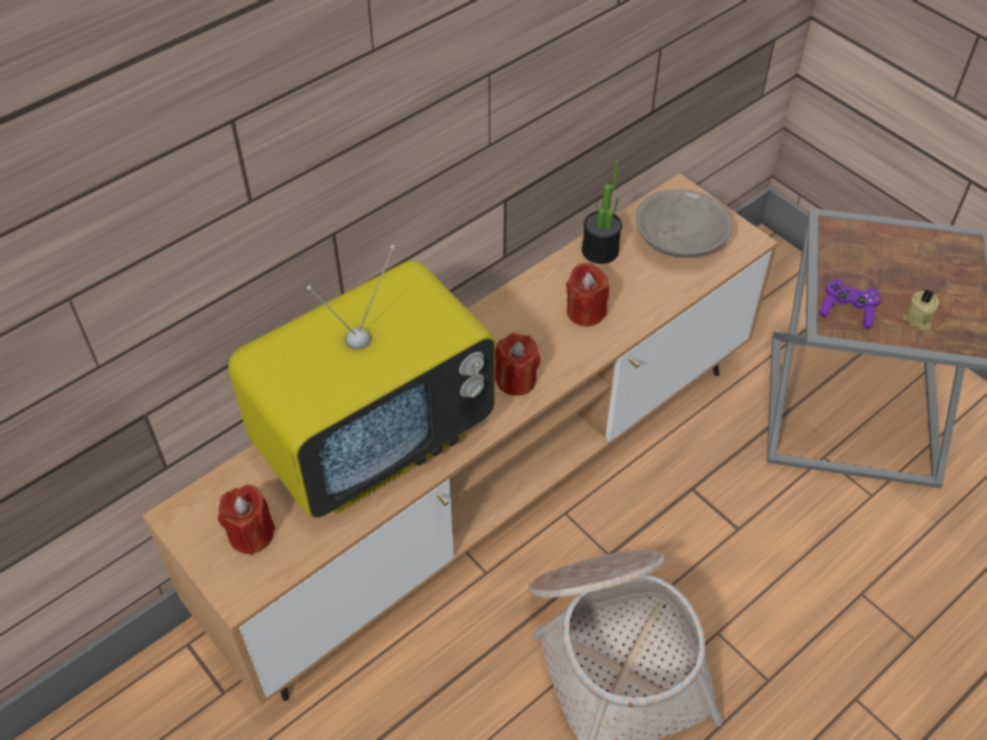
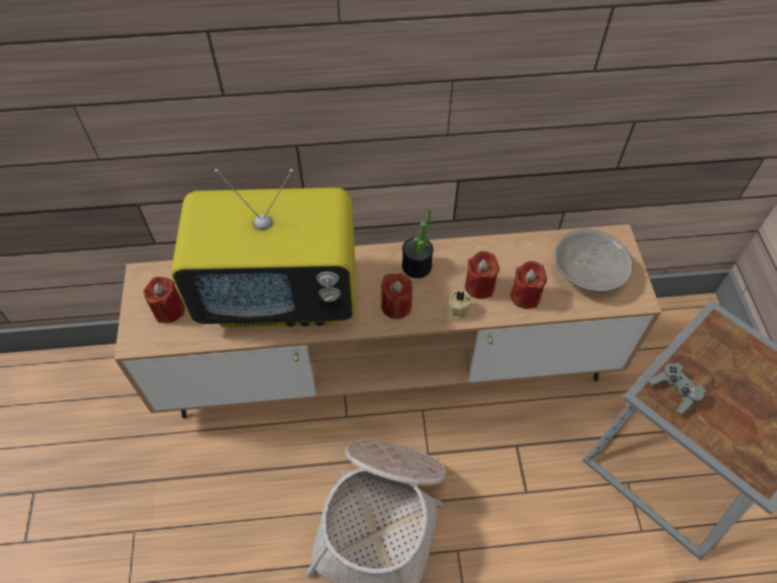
camera: 35 degrees right, 5 degrees up
potted plant [582,161,622,264] -> potted plant moved to [402,208,433,278]
purple game controller [819,279,881,329] -> grey game controller [649,363,706,415]
beige candle [903,289,939,330] -> beige candle moved to [447,290,471,321]
none -> red candle [510,261,547,309]

